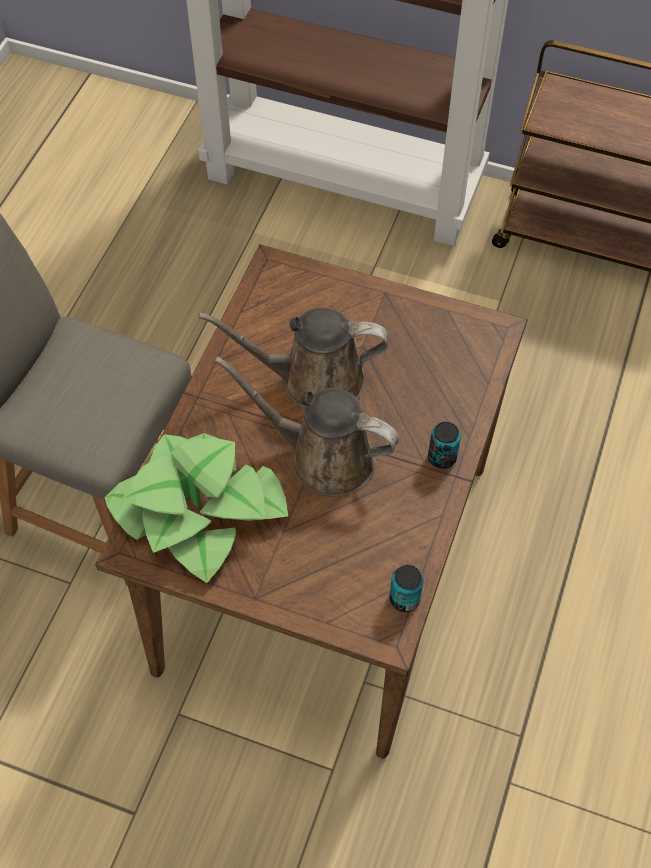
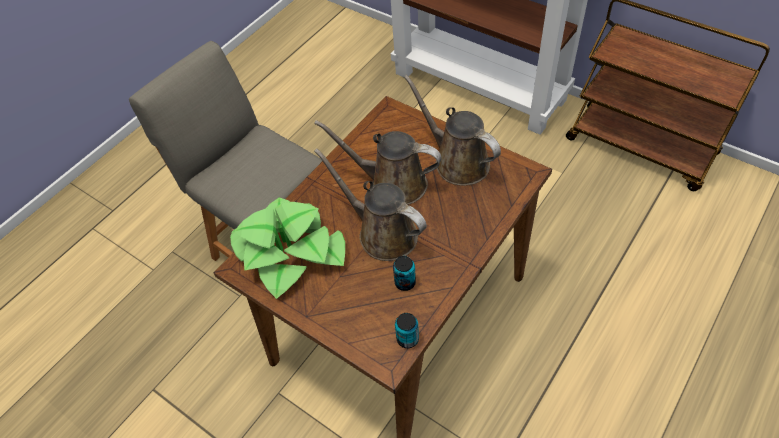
camera: 20 degrees right, 5 degrees down
can [428,422,461,469] -> can moved to [393,256,416,291]
none -> brown watering can [404,75,501,186]

